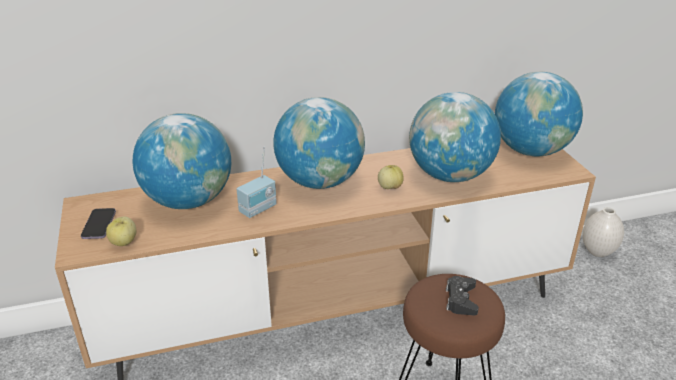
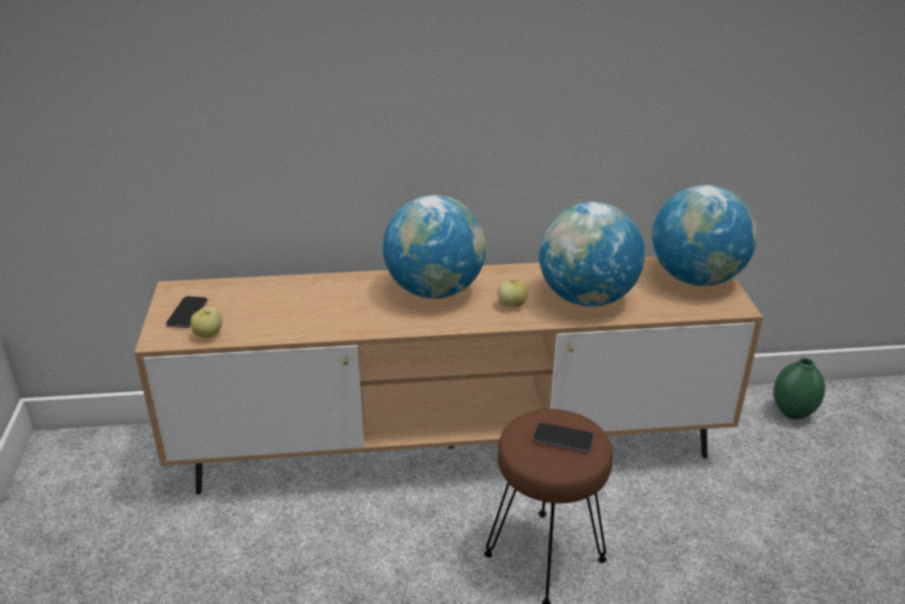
camera: 10 degrees right, 0 degrees up
globe [133,113,231,209] -> none
radio [236,147,277,218] -> none
black game controller [446,276,479,316] -> phone [533,423,594,452]
white vase [582,207,624,257] -> green vase [774,358,825,420]

